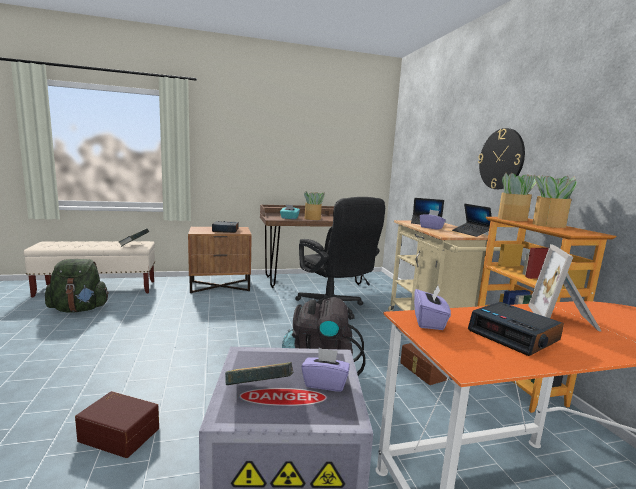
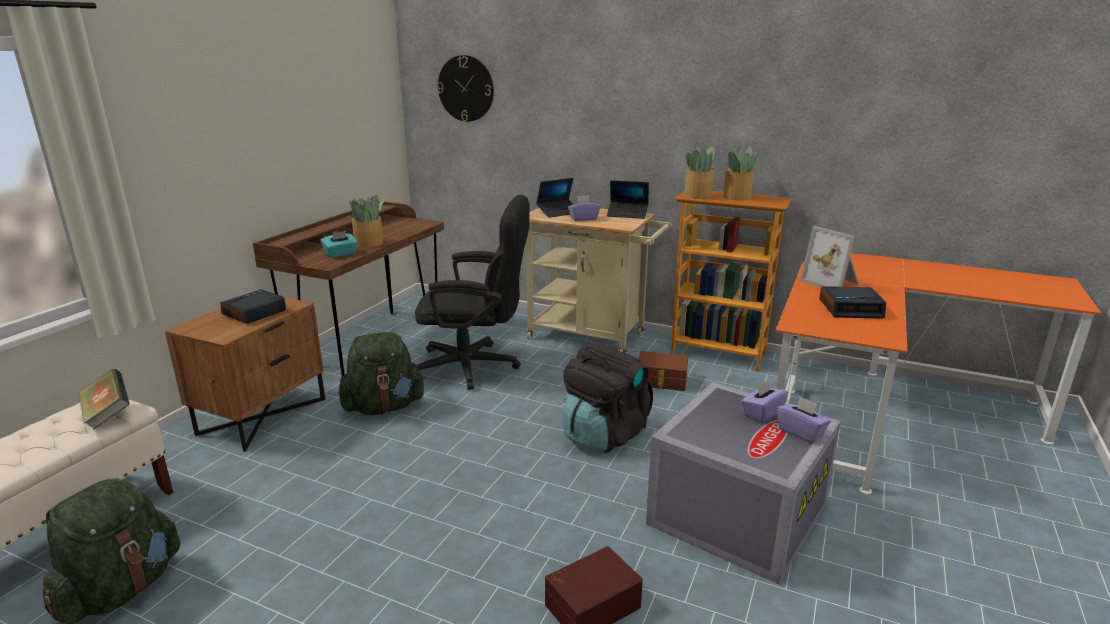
camera: 50 degrees left, 10 degrees up
book [225,362,293,385] -> none
purple tissue box [414,285,451,330] -> purple tissue box moved to [776,396,831,443]
wall clock [478,128,525,189] -> wall clock moved to [437,55,494,122]
none -> green backpack [338,332,425,415]

